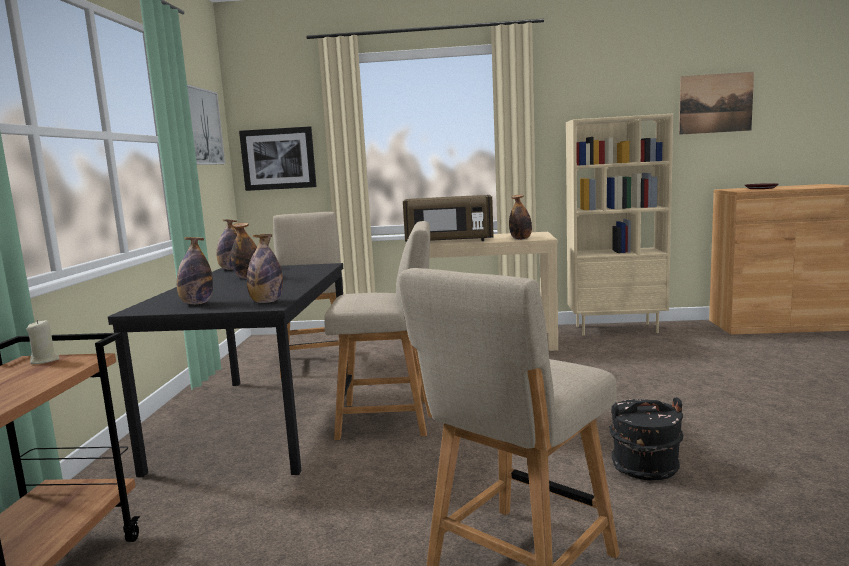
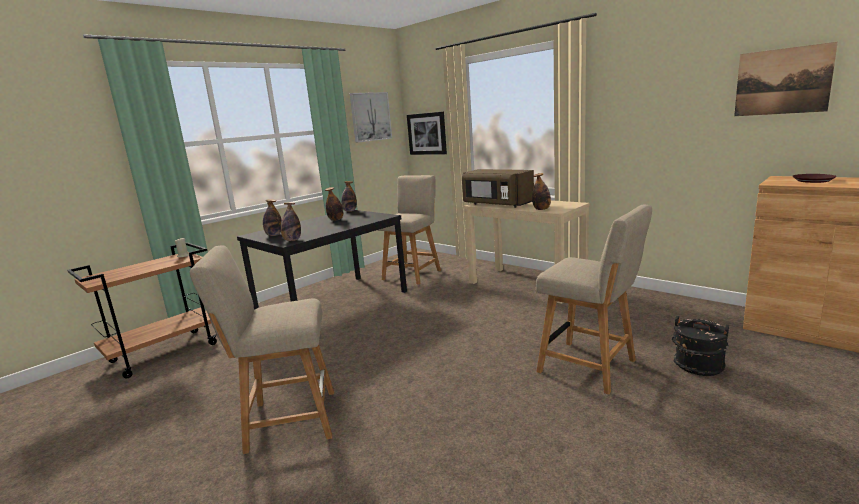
camera: 40 degrees right, 5 degrees up
beige chair [324,221,430,440] -> beige chair moved to [536,205,652,395]
beige bookcase [566,114,673,336] -> none
black bucket [609,397,684,480] -> black bucket moved to [672,316,729,376]

